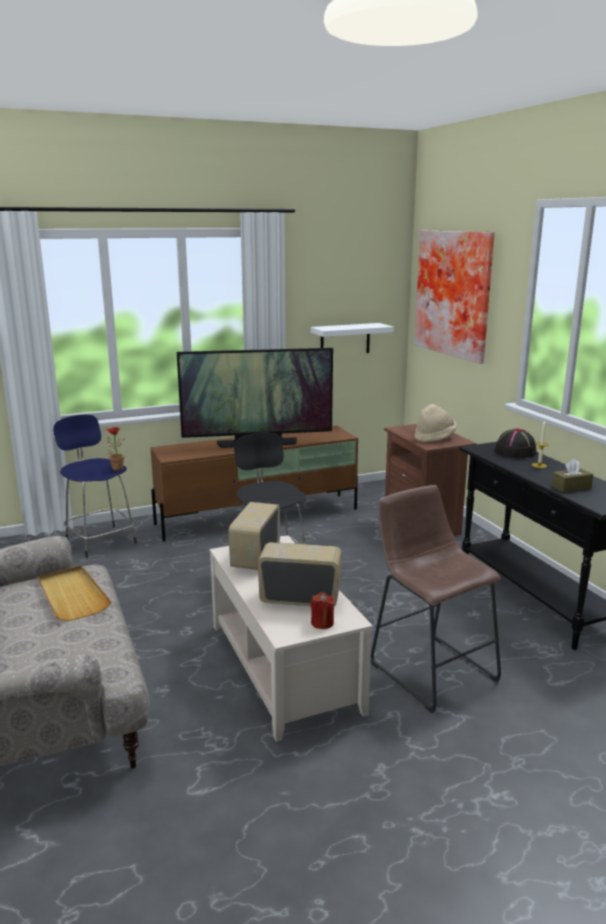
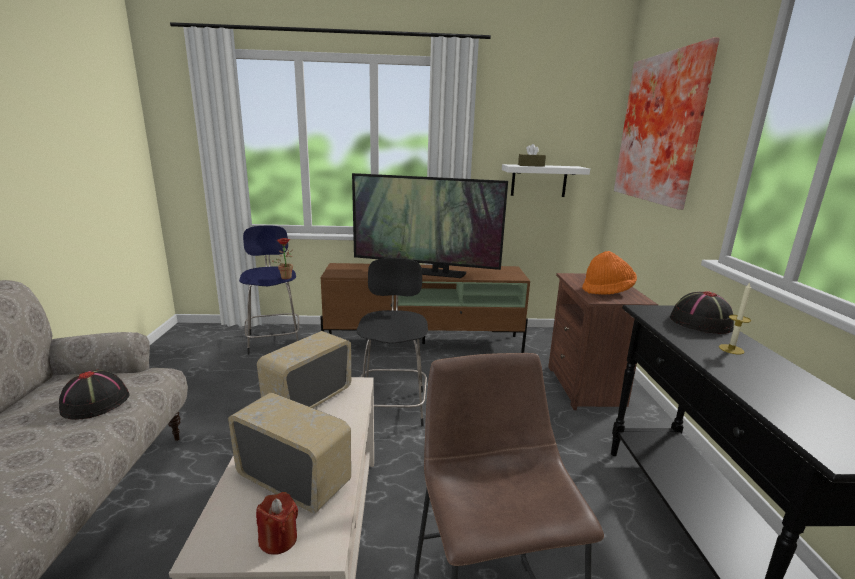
camera: 20 degrees right, 0 degrees up
beige tray [38,566,111,621] -> black hat [59,370,130,420]
beige hat [414,404,457,442] -> orange hat [582,251,637,295]
brown tissue box [551,459,593,492] -> brown tissue box moved to [518,144,546,167]

